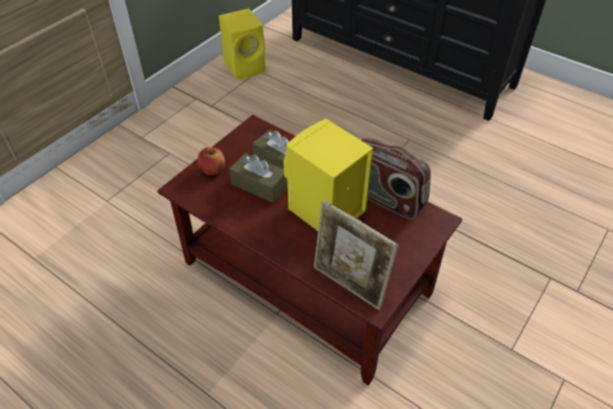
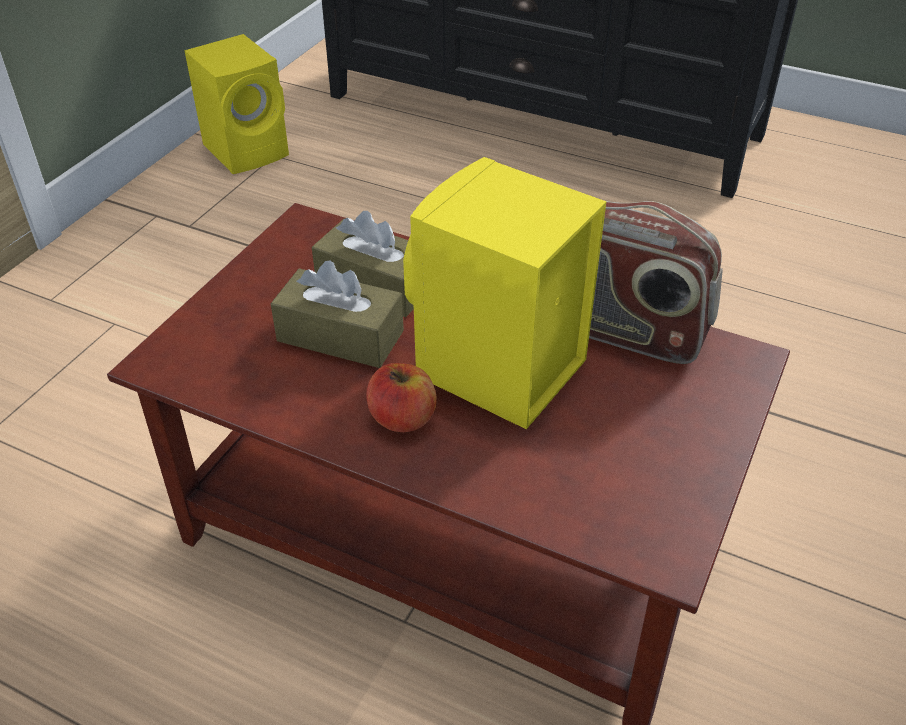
camera: 10 degrees left, 5 degrees down
apple [198,147,225,175] -> apple moved to [366,363,437,432]
picture frame [314,200,399,310] -> none

